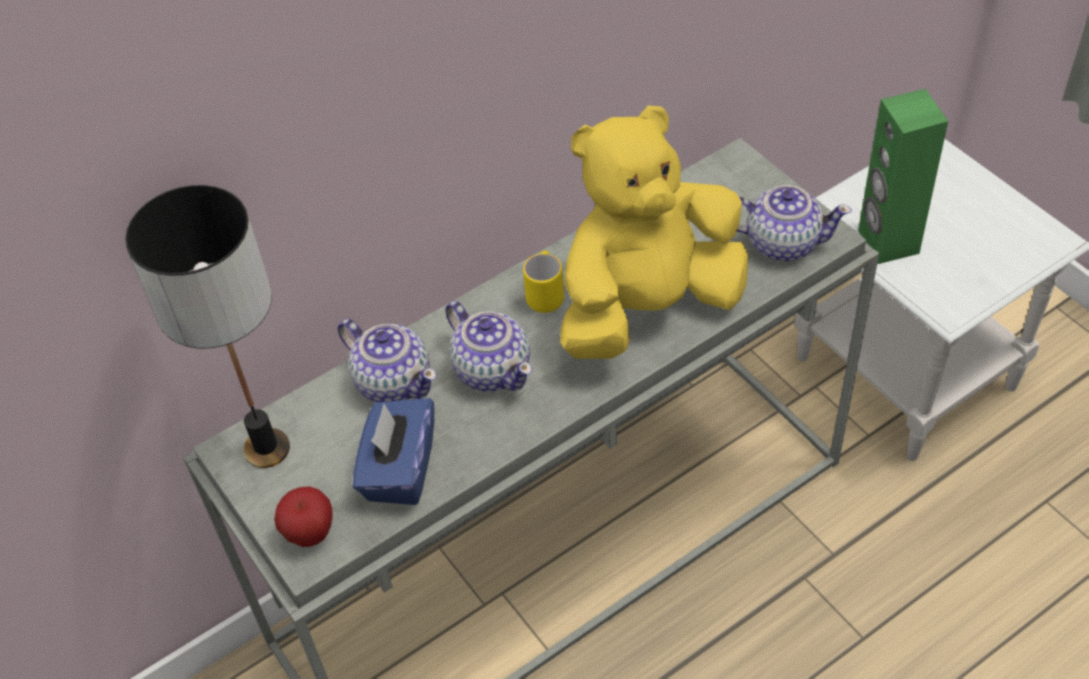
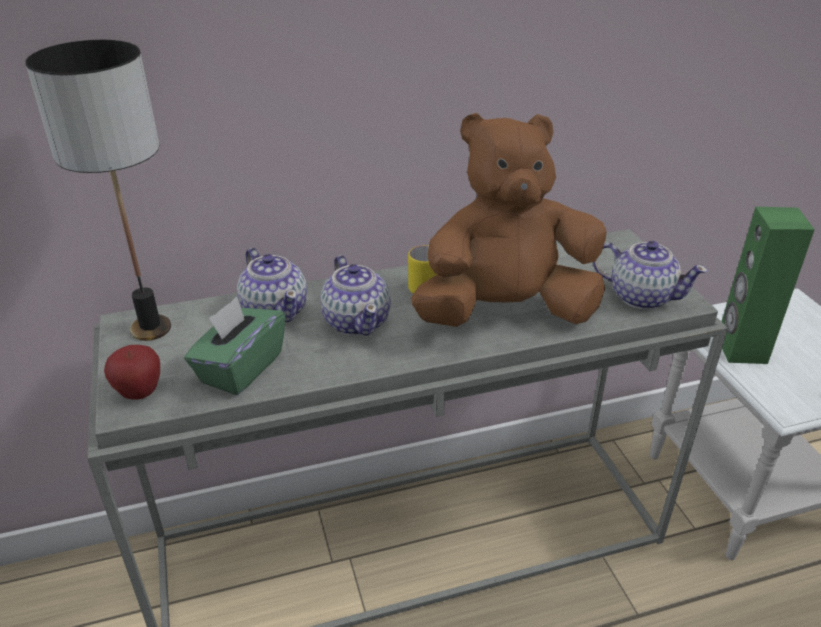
camera: 15 degrees right, 15 degrees down
blue tissue box [353,398,434,505] -> green tissue box [184,297,286,395]
yellow plush toy [560,106,748,359] -> brown plush toy [411,113,606,327]

